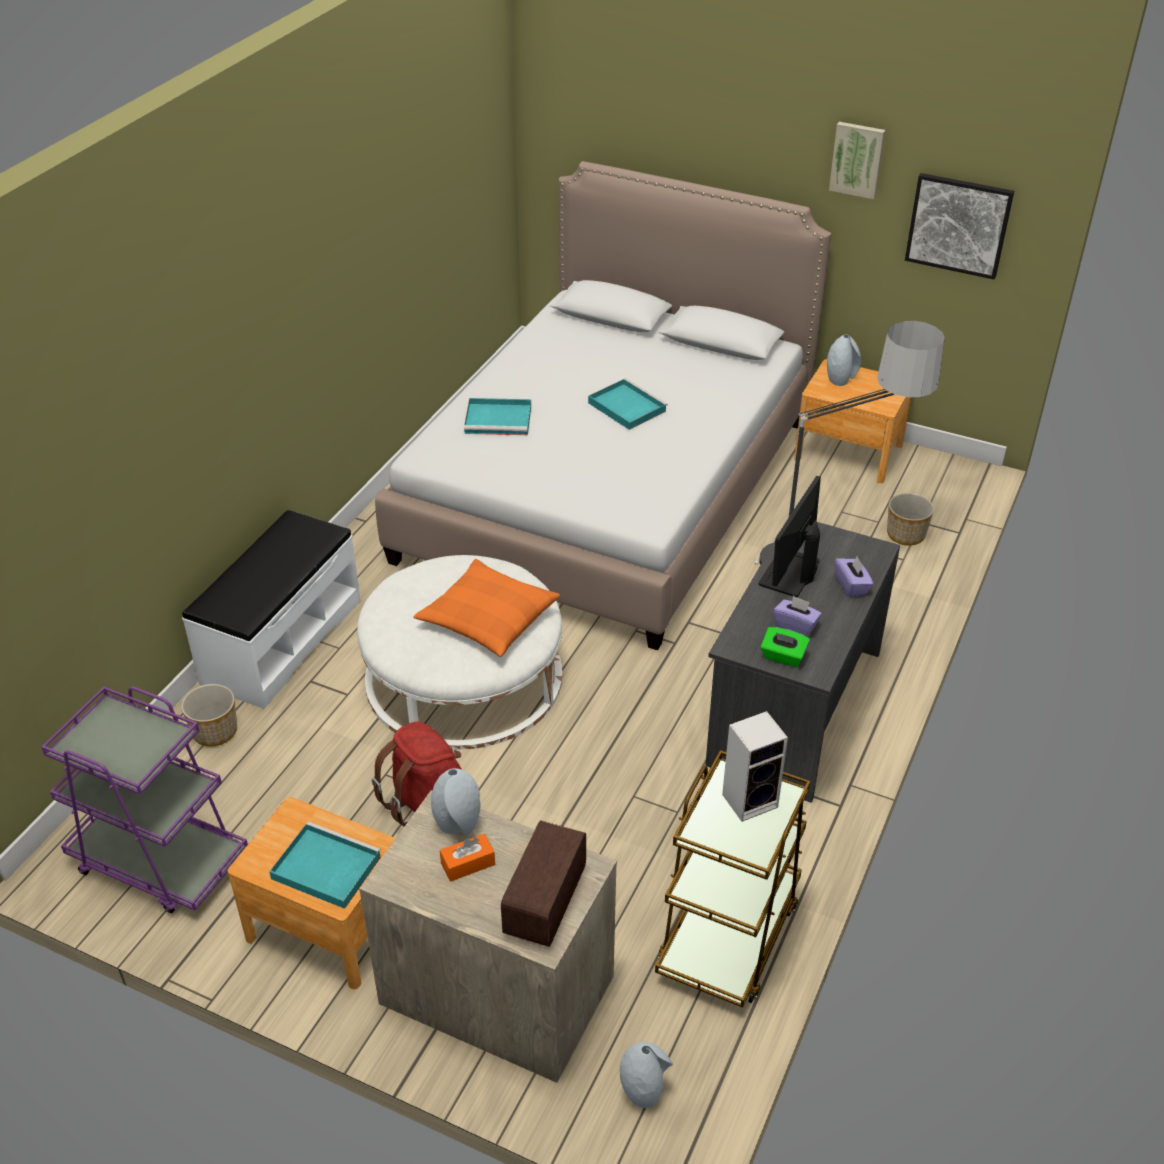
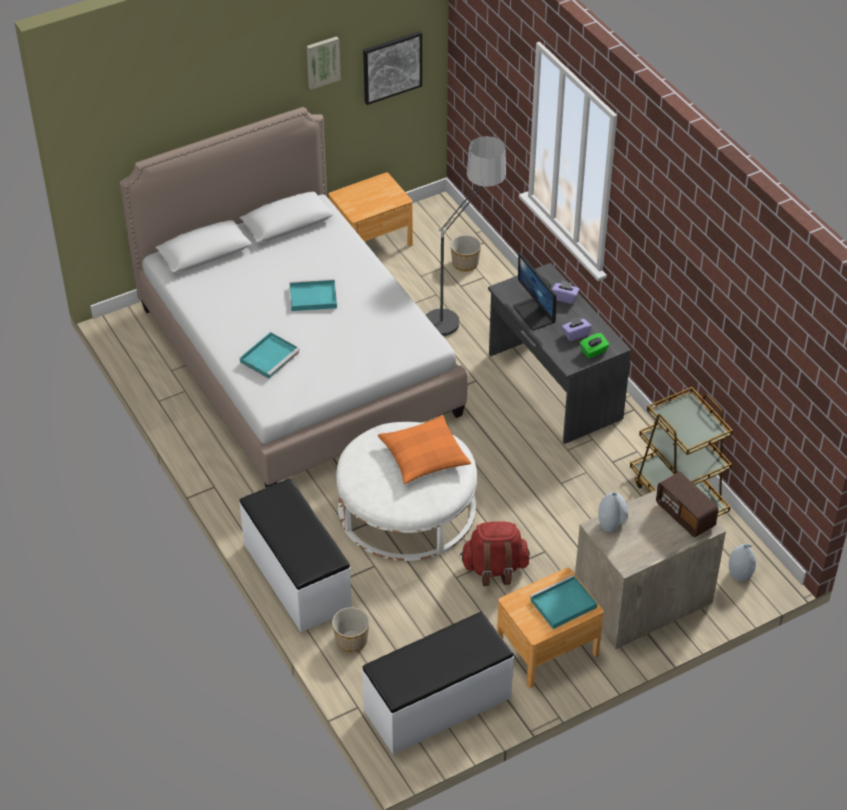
camera: 55 degrees left, 5 degrees up
purple cart [41,686,248,913] -> white bench [362,612,514,755]
orange tissue box [440,834,495,882] -> none
speaker [722,711,788,822] -> none
grey vase [827,334,861,386] -> none

